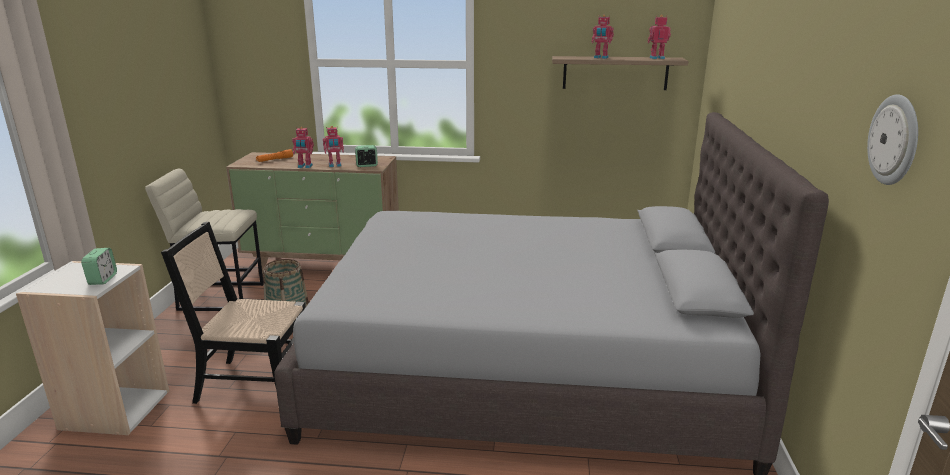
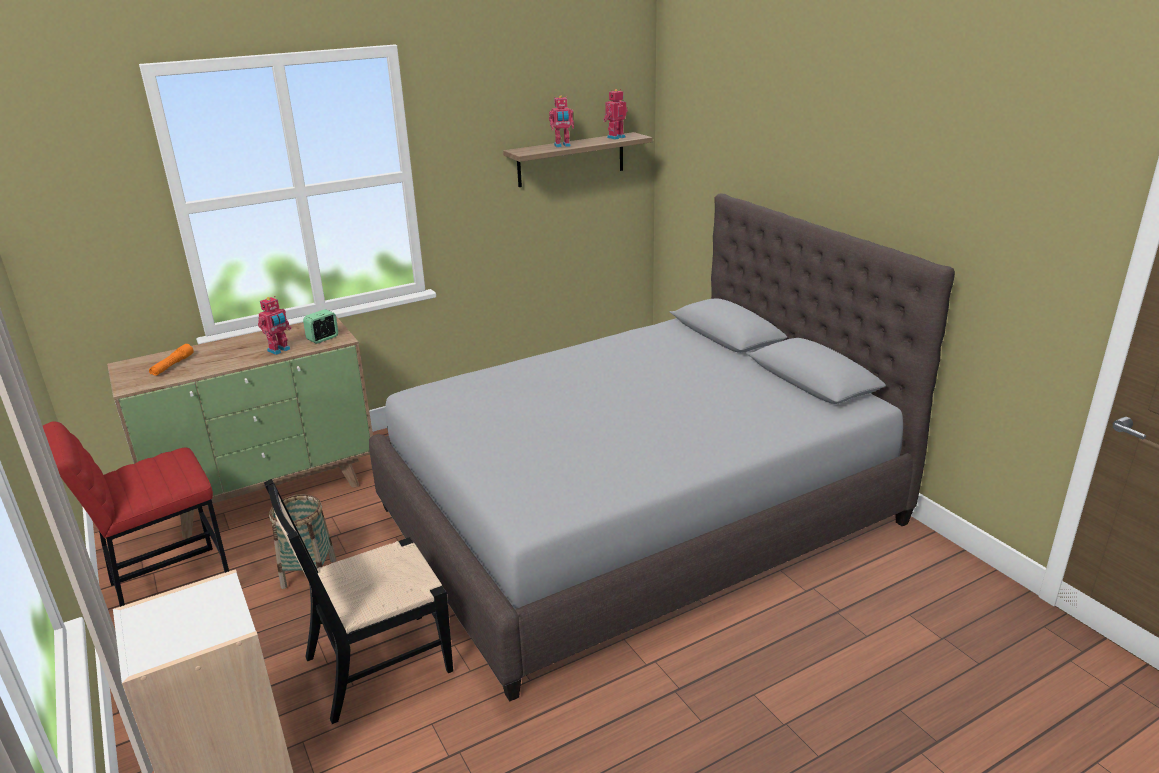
camera: 35 degrees left, 5 degrees up
alarm clock [81,248,117,285] -> none
beige chair [145,168,264,311] -> red chair [43,421,229,607]
toy robot [292,127,314,168] -> none
wall clock [867,94,918,185] -> none

